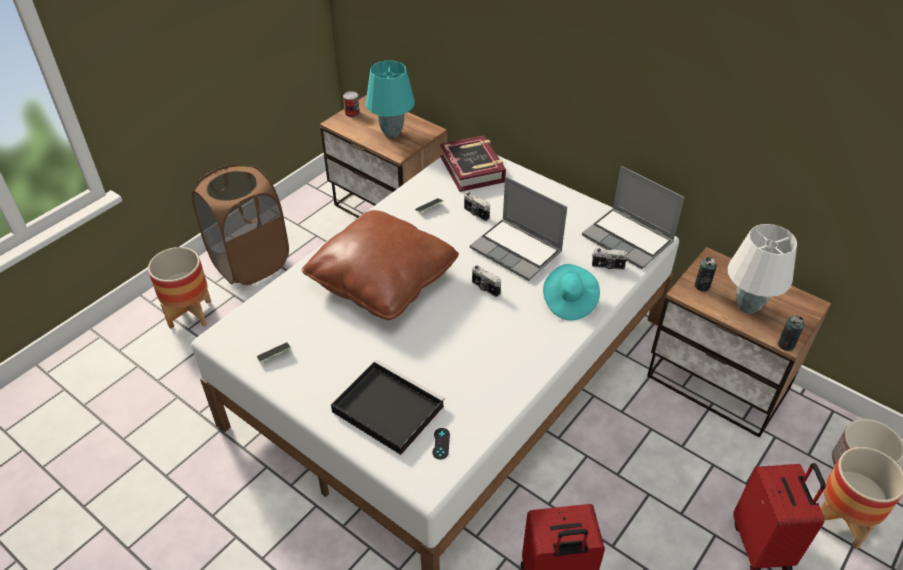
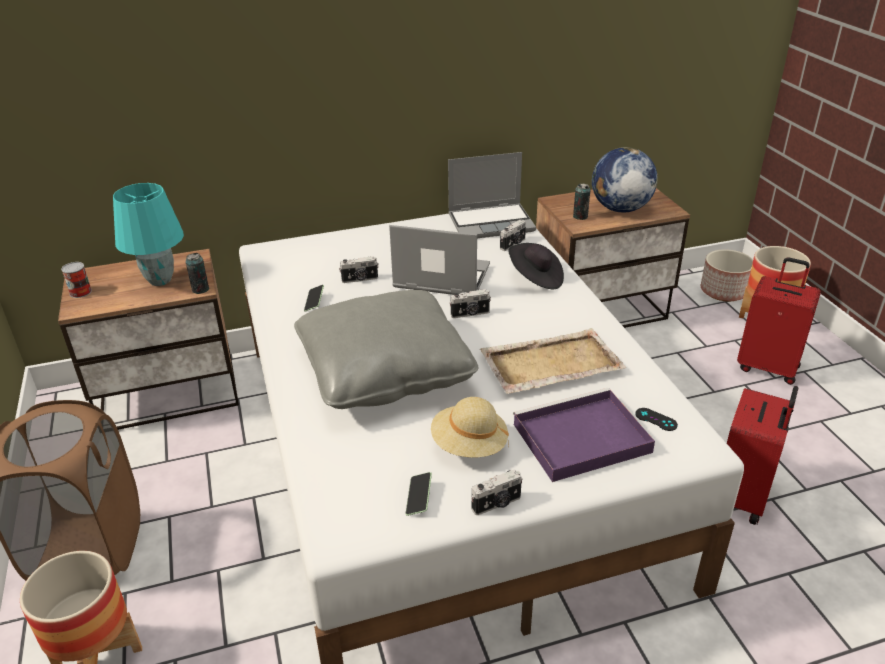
camera: 55 degrees left, 10 degrees down
brown pillow [302,210,459,320] -> grey pillow [294,290,479,409]
black tray [331,360,445,455] -> purple tray [513,388,655,482]
book [440,135,506,192] -> none
laptop [470,176,567,281] -> laptop turned 150 degrees counterclockwise [389,225,490,295]
turquoise hat [543,264,600,321] -> black hat [509,243,564,289]
white table lamp [728,224,797,314] -> globe [592,147,658,213]
can [778,315,804,351] -> can moved to [186,253,209,294]
none -> beige hat [431,397,509,458]
none -> camera [471,469,522,515]
none -> beige tray [480,328,627,394]

